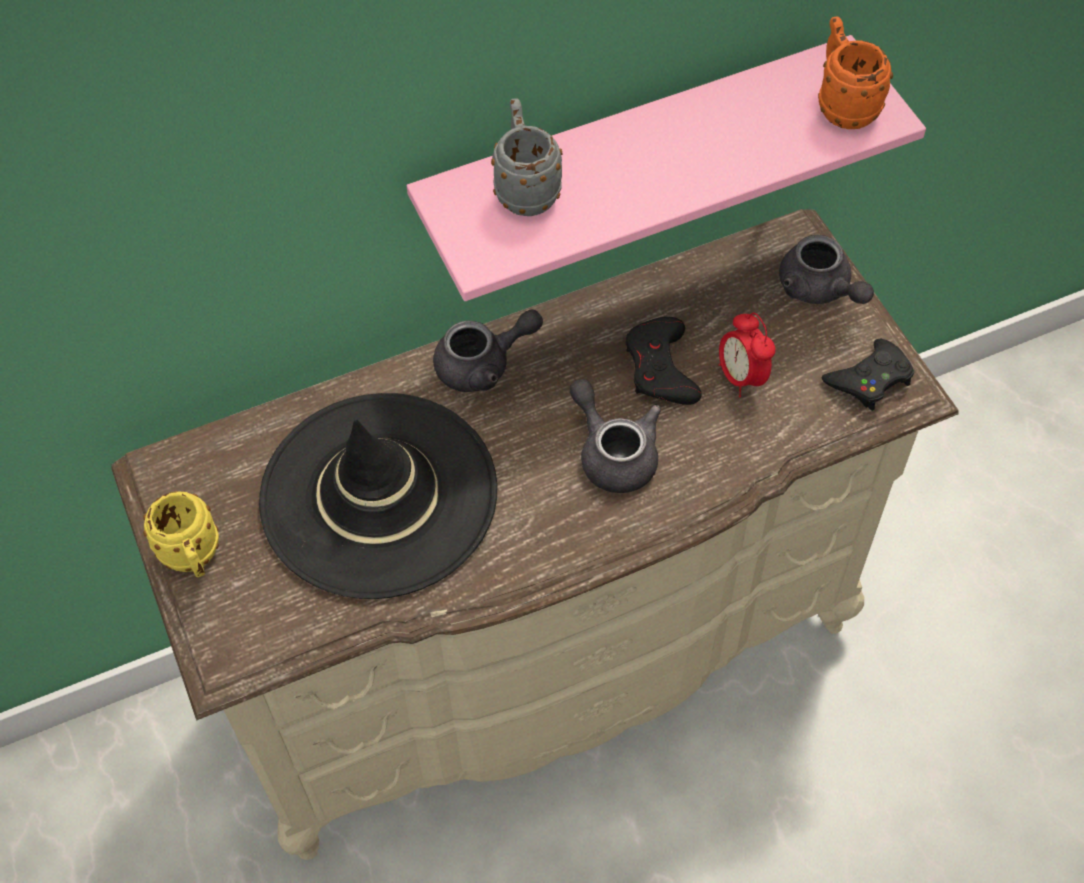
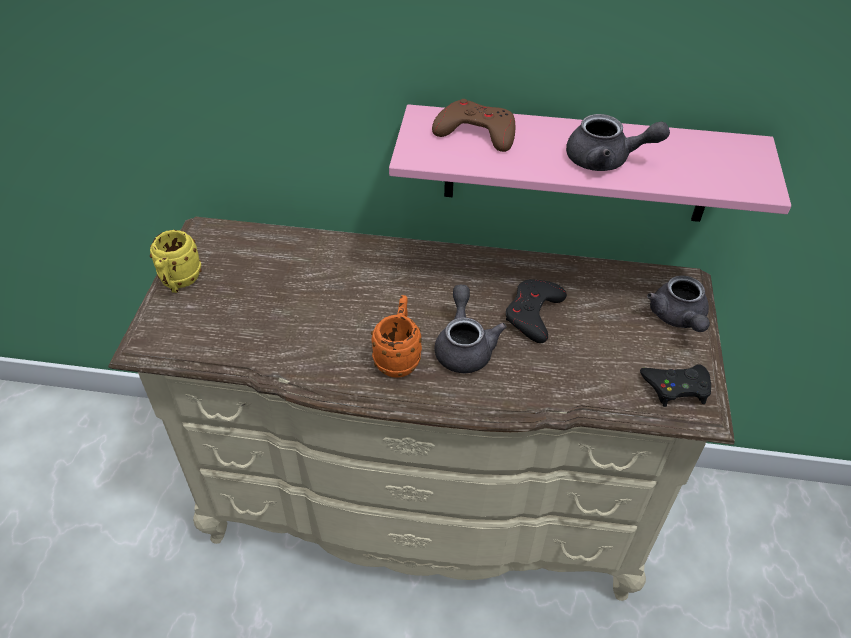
camera: 30 degrees right, 10 degrees down
black hat [259,393,497,599] -> none
grey teapot [433,309,543,392] -> grey teapot moved to [566,114,670,171]
grey mug [491,98,563,216] -> brown game controller [432,99,515,152]
alarm clock [718,313,775,398] -> none
orange mug [818,16,893,129] -> orange mug moved to [371,295,422,377]

